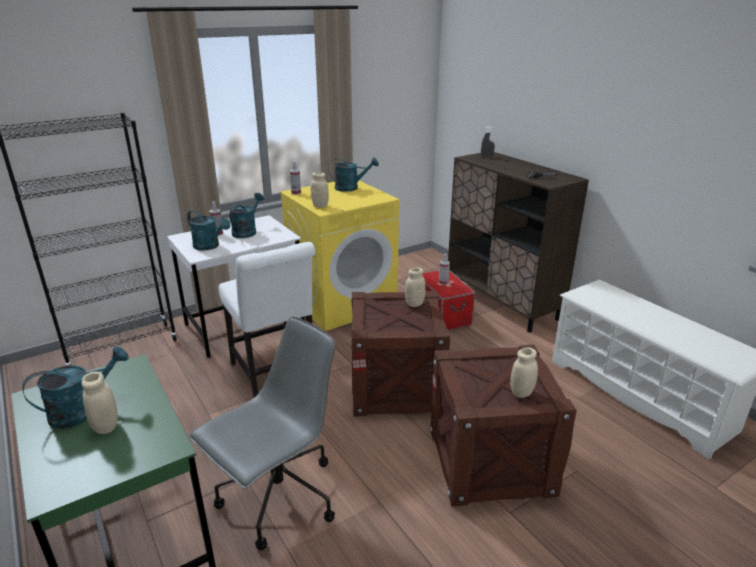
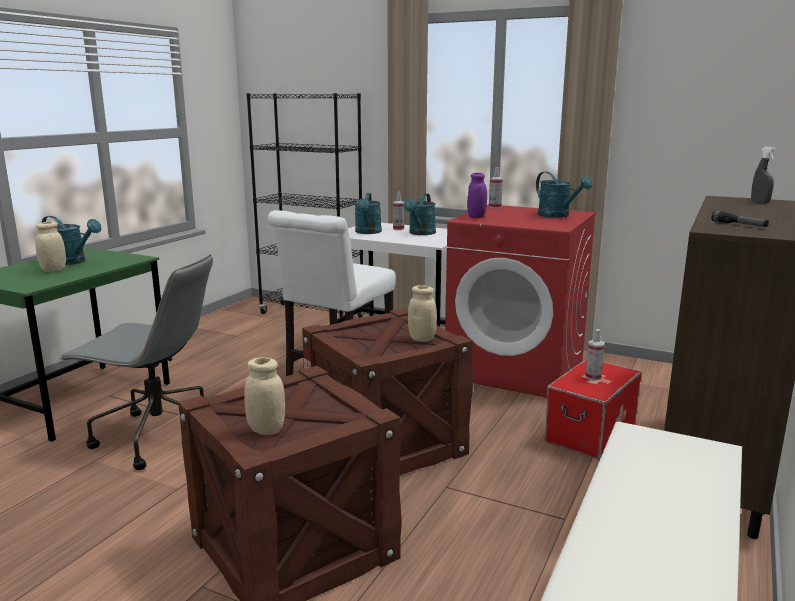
camera: 60 degrees right, 10 degrees down
turquoise watering can [230,193,264,238] -> turquoise watering can turned 120 degrees clockwise [404,194,436,235]
yellow washing machine [280,181,399,331] -> red washing machine [445,204,596,398]
beige jar [311,172,329,208] -> purple jar [467,173,487,218]

